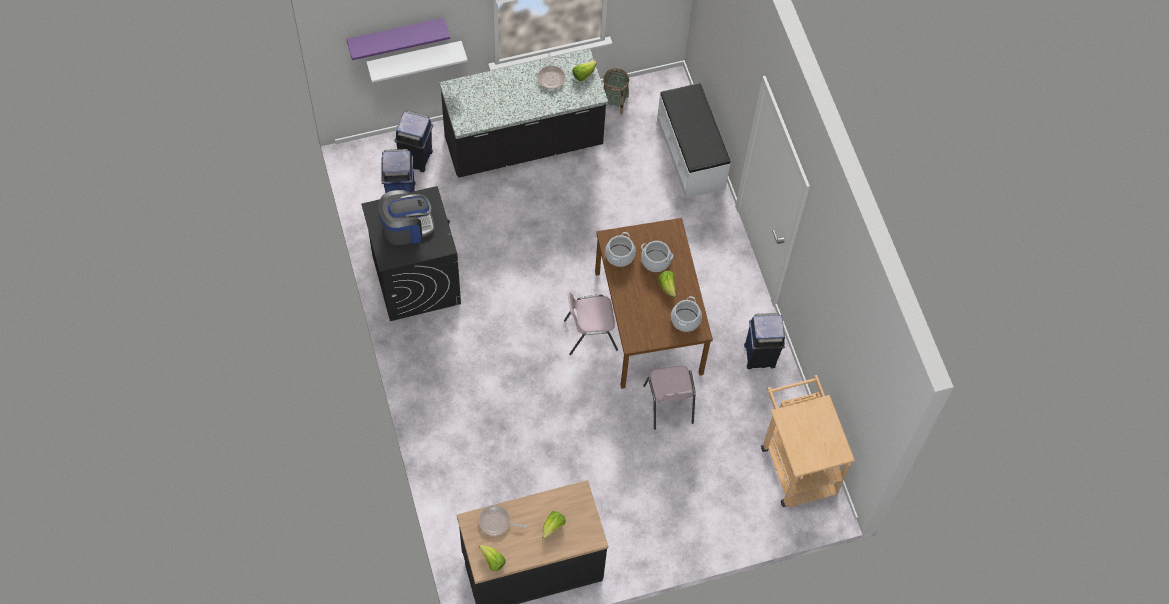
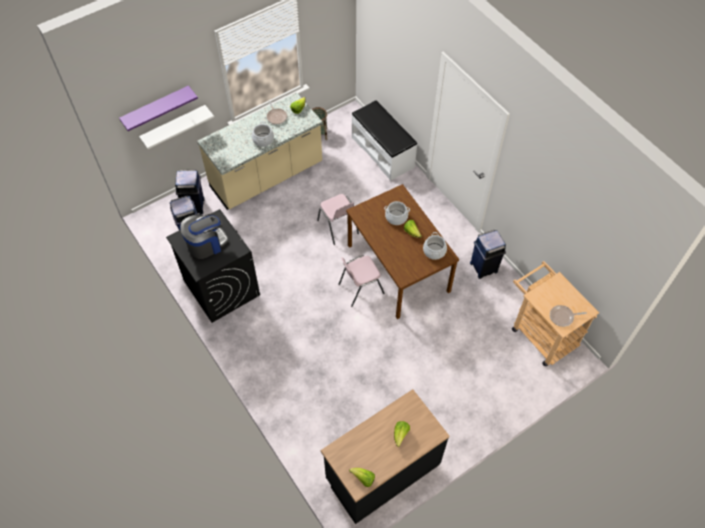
camera: 15 degrees left, 5 degrees down
black counter [439,49,608,178] -> beige counter [197,92,323,210]
frying pan [479,505,527,536] -> frying pan moved to [550,305,587,327]
cooking pot [605,232,636,267] -> cooking pot moved to [252,121,274,147]
pink chair [643,365,695,430] -> pink chair moved to [317,194,359,245]

